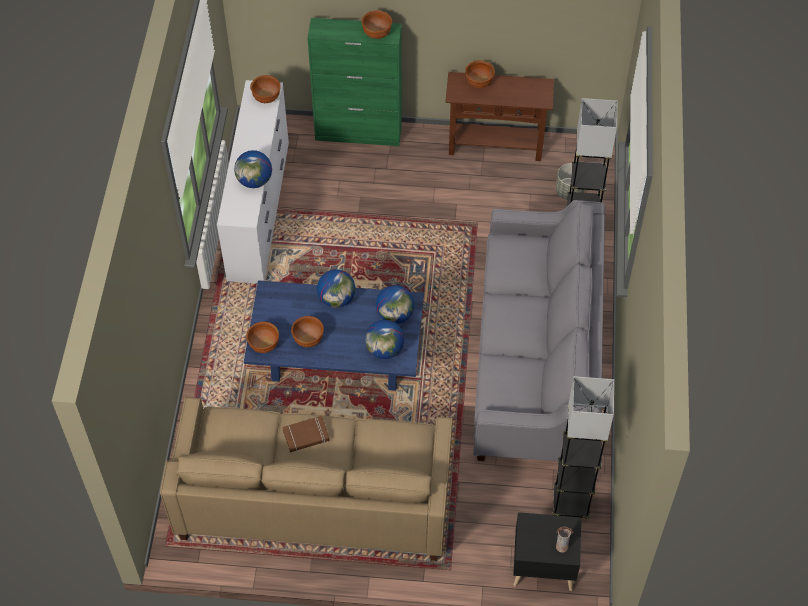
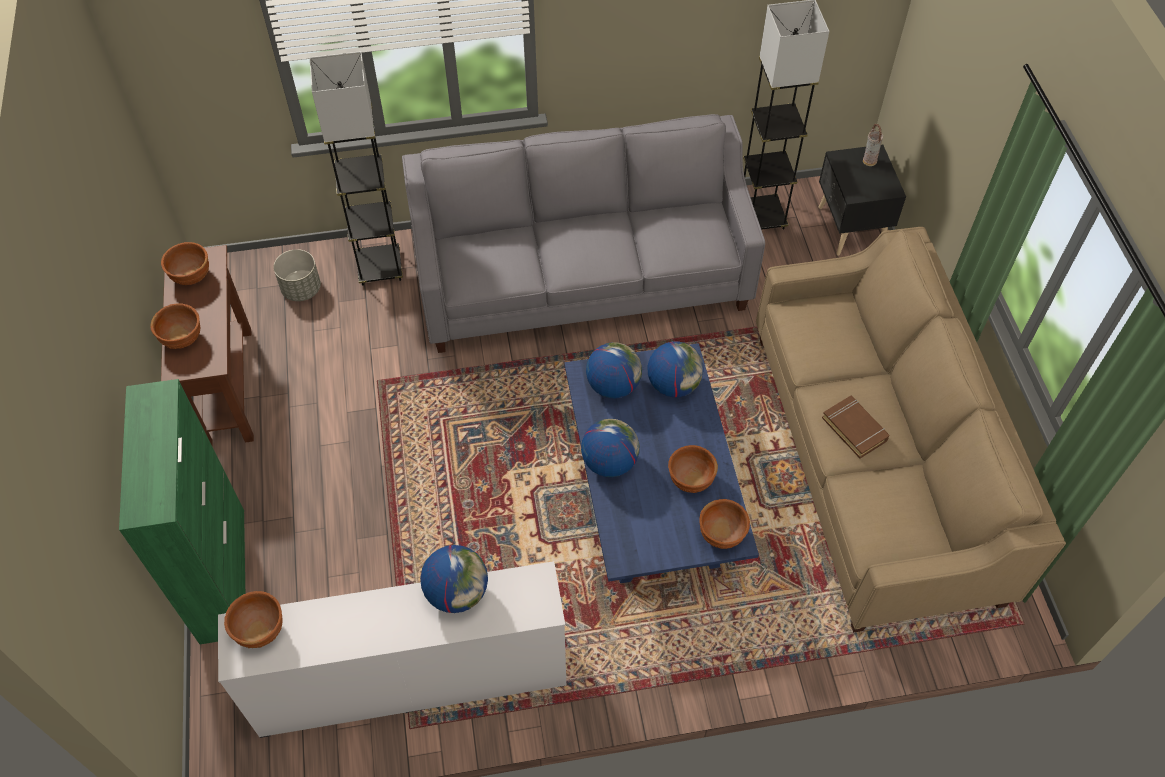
camera: 105 degrees left, 0 degrees up
brown bowl [361,10,392,39] -> brown bowl moved to [161,242,209,285]

